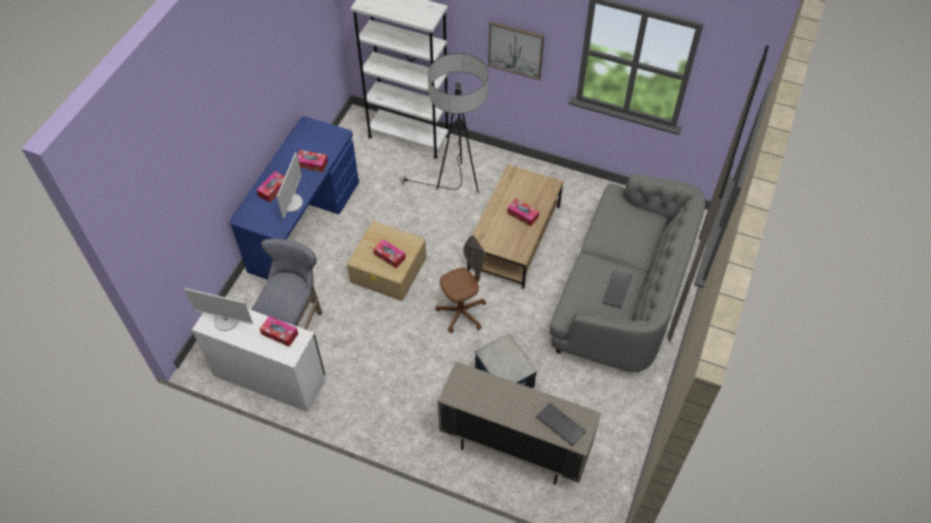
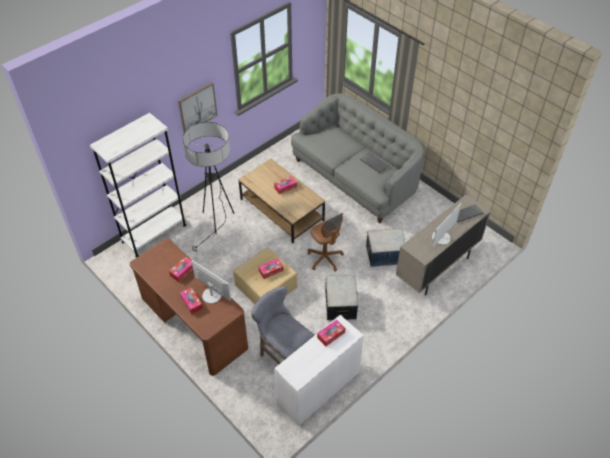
camera: 65 degrees left, 5 degrees down
monitor [184,288,253,331] -> monitor moved to [432,203,462,247]
blue desk [230,116,359,280] -> brown desk [130,238,248,376]
brown office chair [435,235,486,333] -> brown office chair turned 150 degrees clockwise [308,213,344,271]
none -> storage box [325,275,358,320]

